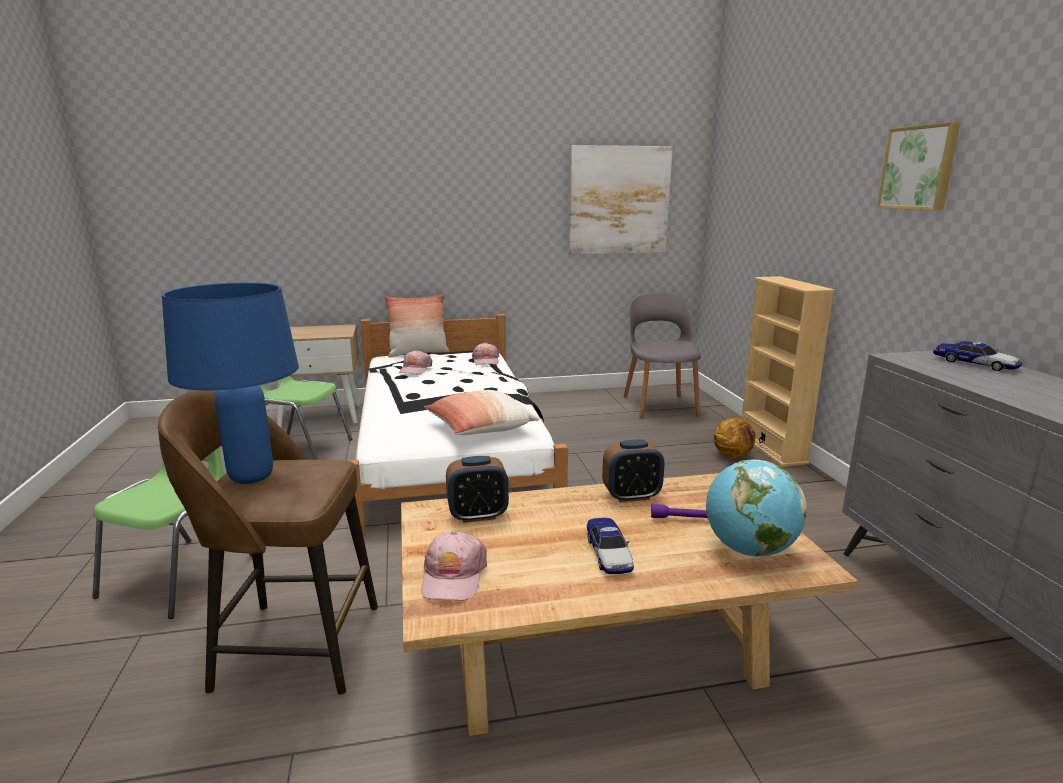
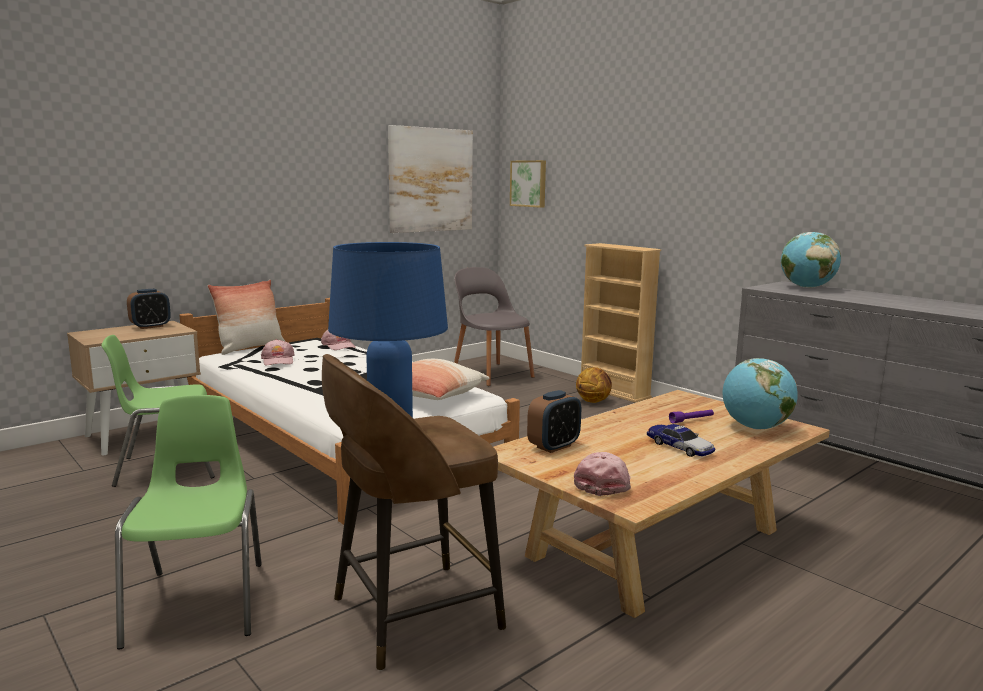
camera: 30 degrees left, 5 degrees down
pink cap [421,532,487,601] -> pink cap turned 135 degrees counterclockwise [574,452,631,496]
alarm clock [602,440,665,502] -> alarm clock moved to [127,289,171,329]
picture [877,122,960,211] -> picture moved to [510,160,546,208]
toy car [933,341,1022,371] -> globe [781,232,841,288]

